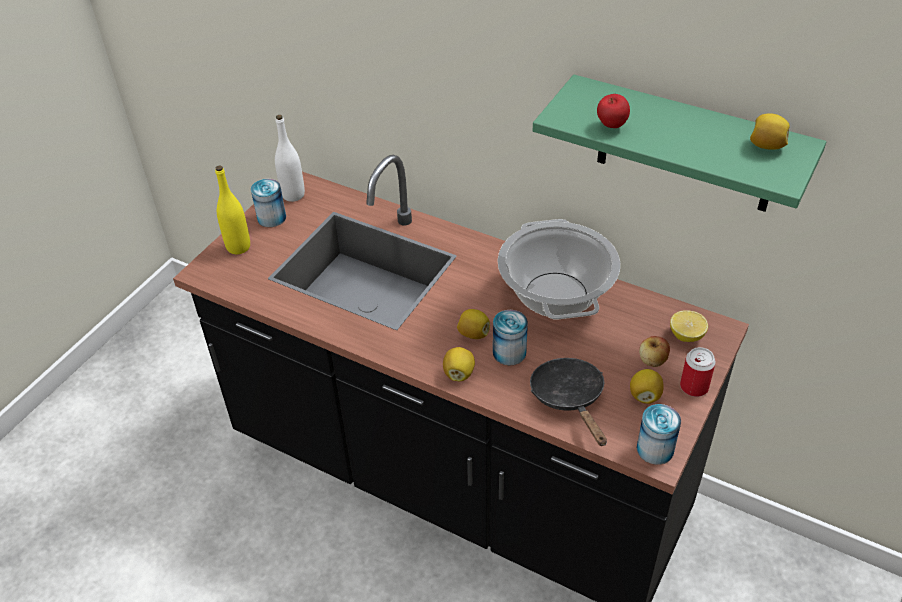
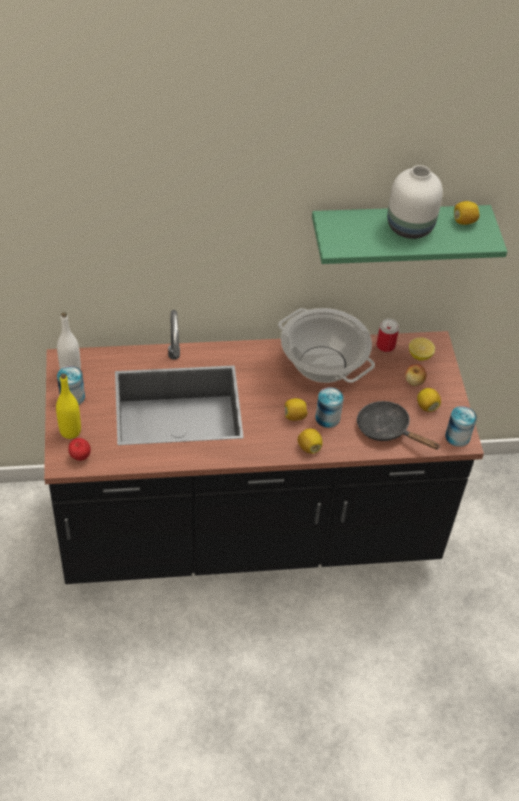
camera: 40 degrees left, 5 degrees up
apple [597,94,630,128] -> apple moved to [68,438,91,461]
can [680,347,716,397] -> can moved to [376,319,399,352]
none -> white vase [387,165,443,239]

